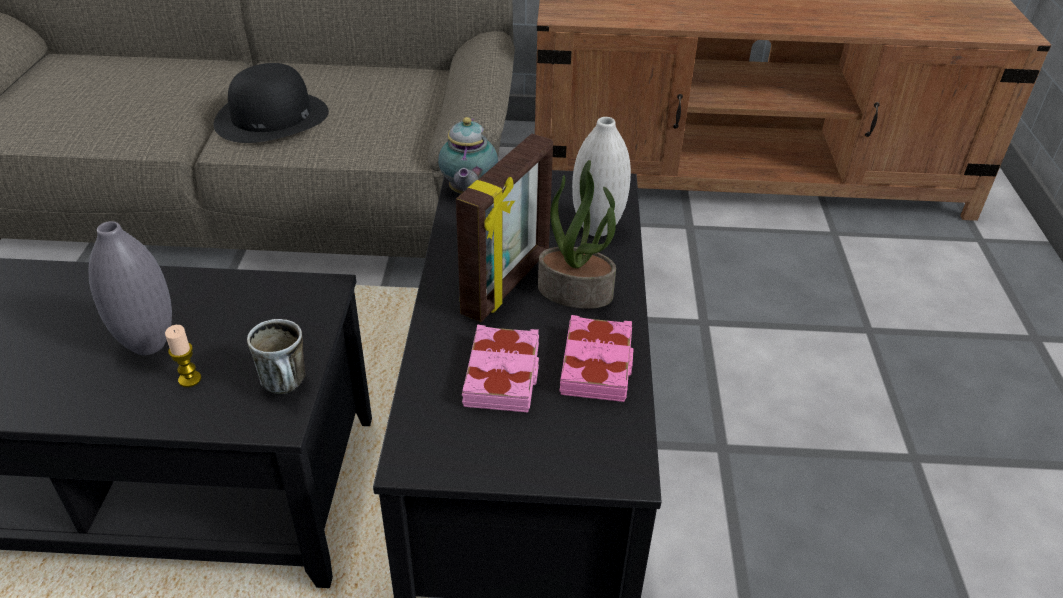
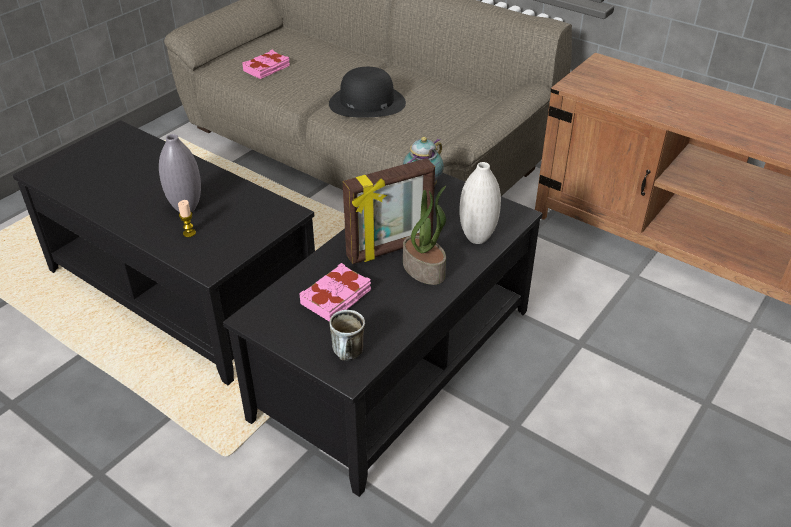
camera: 35 degrees right, 0 degrees up
mug [247,319,306,394] -> mug moved to [329,310,365,361]
pink book [560,315,634,402] -> pink book moved to [242,50,290,79]

